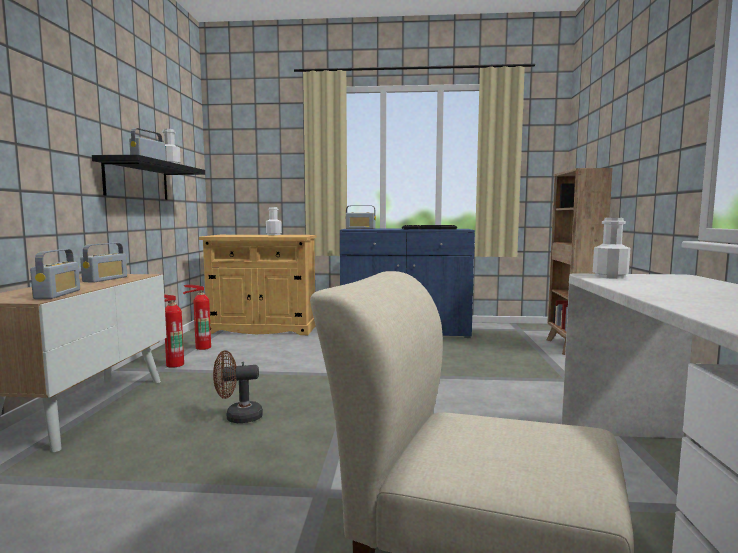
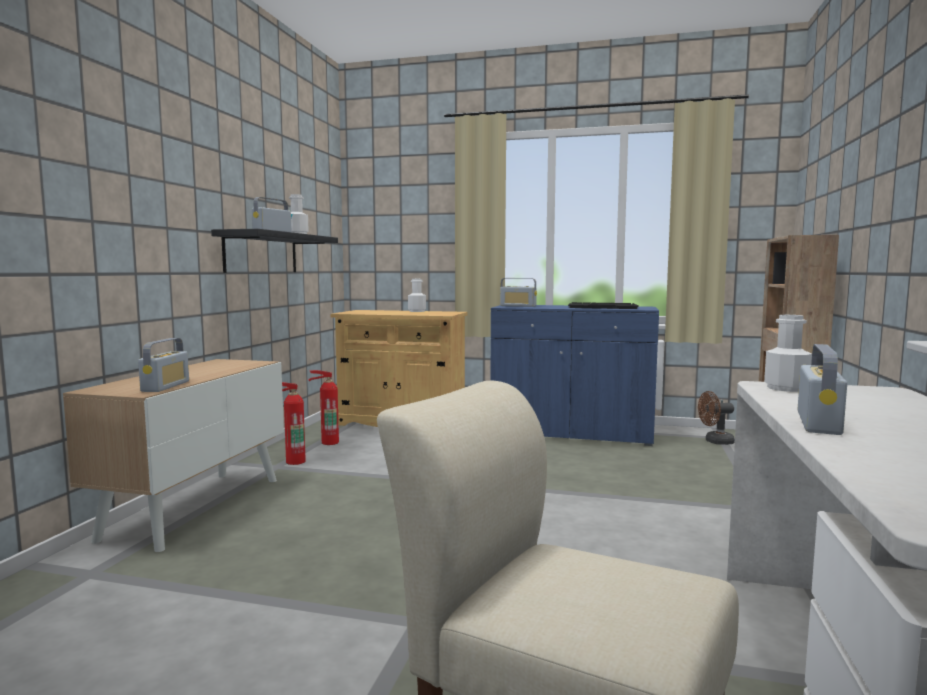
camera: 10 degrees right, 0 degrees up
radio [80,243,127,283] -> radio moved to [798,344,847,435]
brown fan [213,350,263,423] -> brown fan moved to [698,391,735,445]

